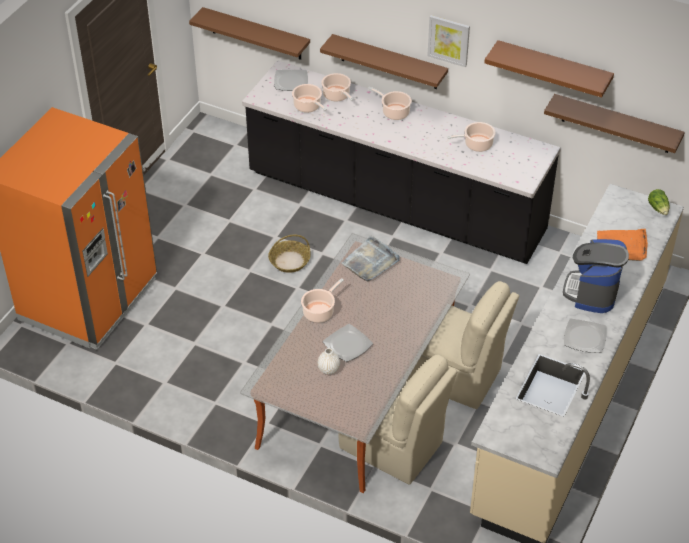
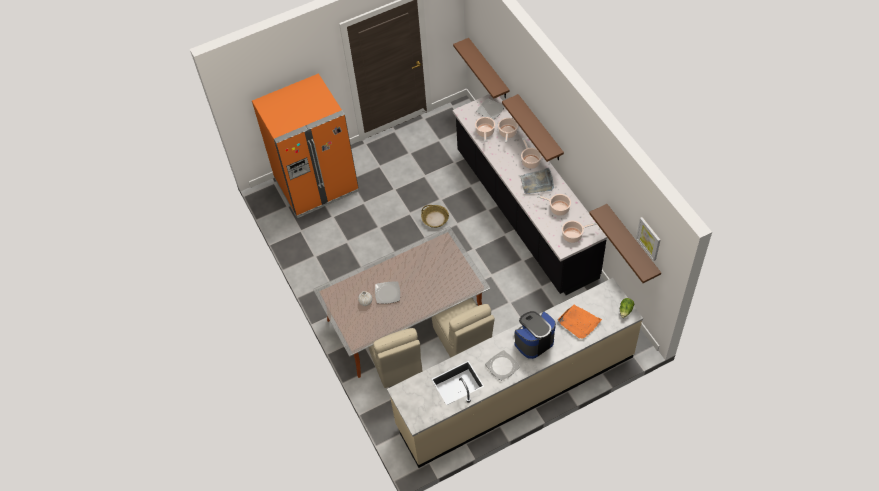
camera: 40 degrees right, 10 degrees up
cooking pot [301,278,344,323] -> cooking pot moved to [562,221,597,243]
grey tray [341,236,399,281] -> grey tray moved to [520,168,554,194]
picture [427,15,470,67] -> picture moved to [636,217,660,261]
brown shelf [484,40,614,98] -> none

